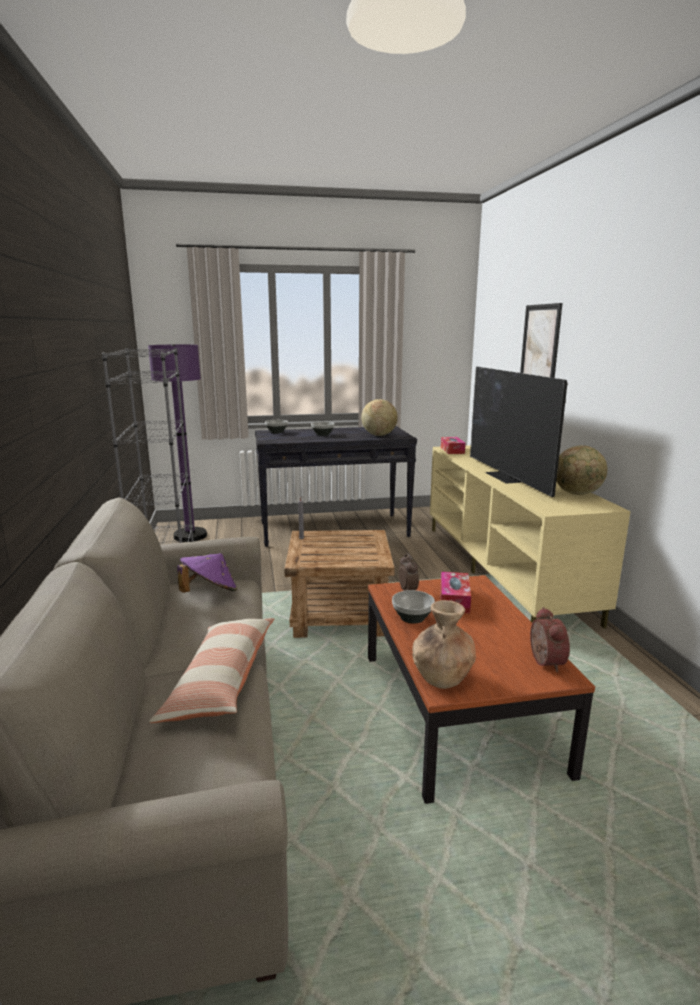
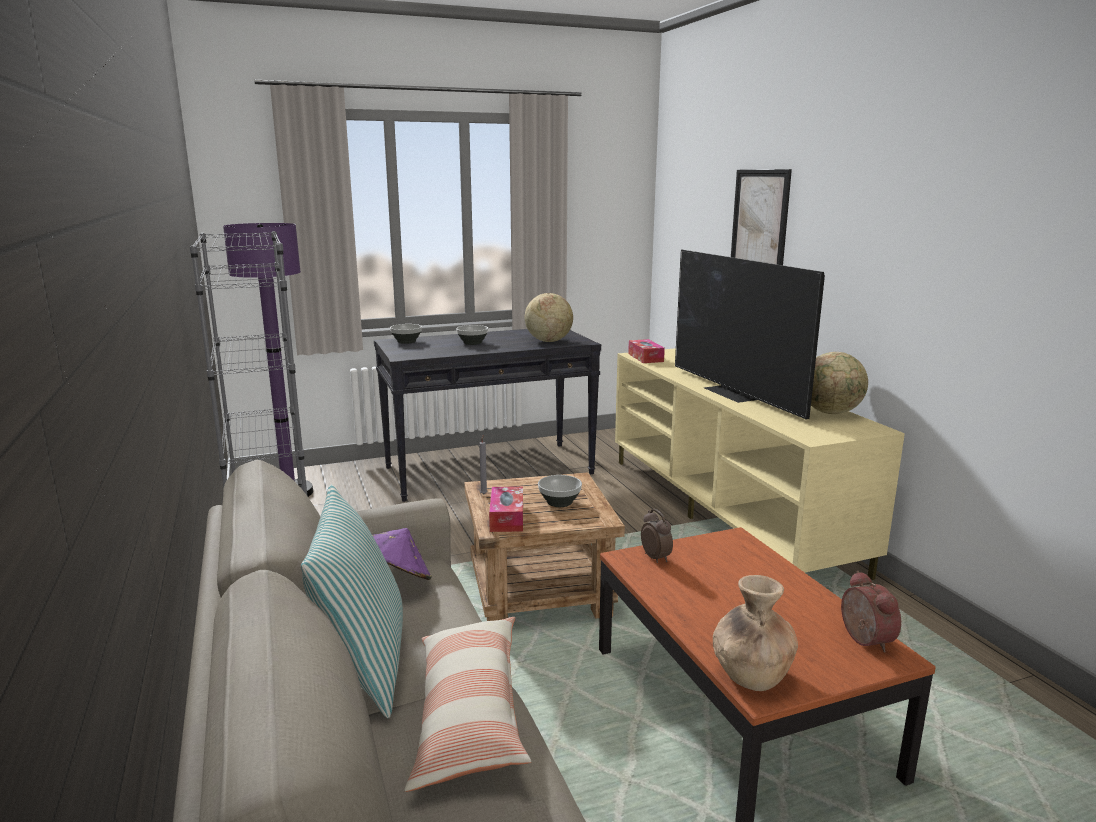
camera: 10 degrees left, 0 degrees up
bowl [392,590,435,624] -> bowl moved to [538,475,582,507]
tissue box [440,572,471,613] -> tissue box moved to [489,486,523,532]
none -> pillow [301,485,403,718]

